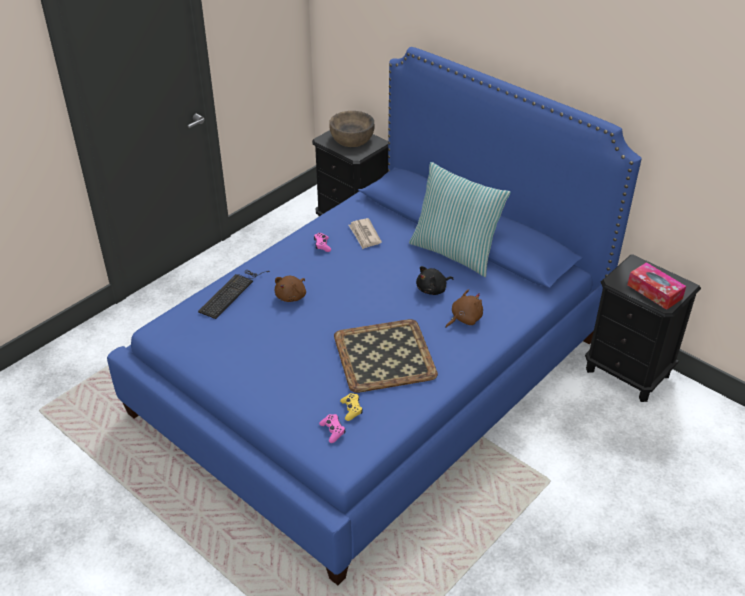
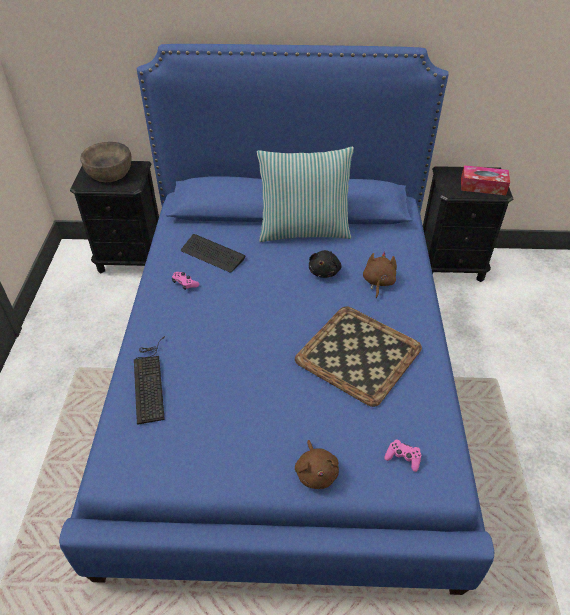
camera: 40 degrees left, 5 degrees up
brown plush toy [274,276,306,302] -> brown plush toy moved to [295,440,339,489]
yellow game controller [340,393,363,421] -> none
newspaper [348,218,382,249] -> keyboard [181,234,246,273]

